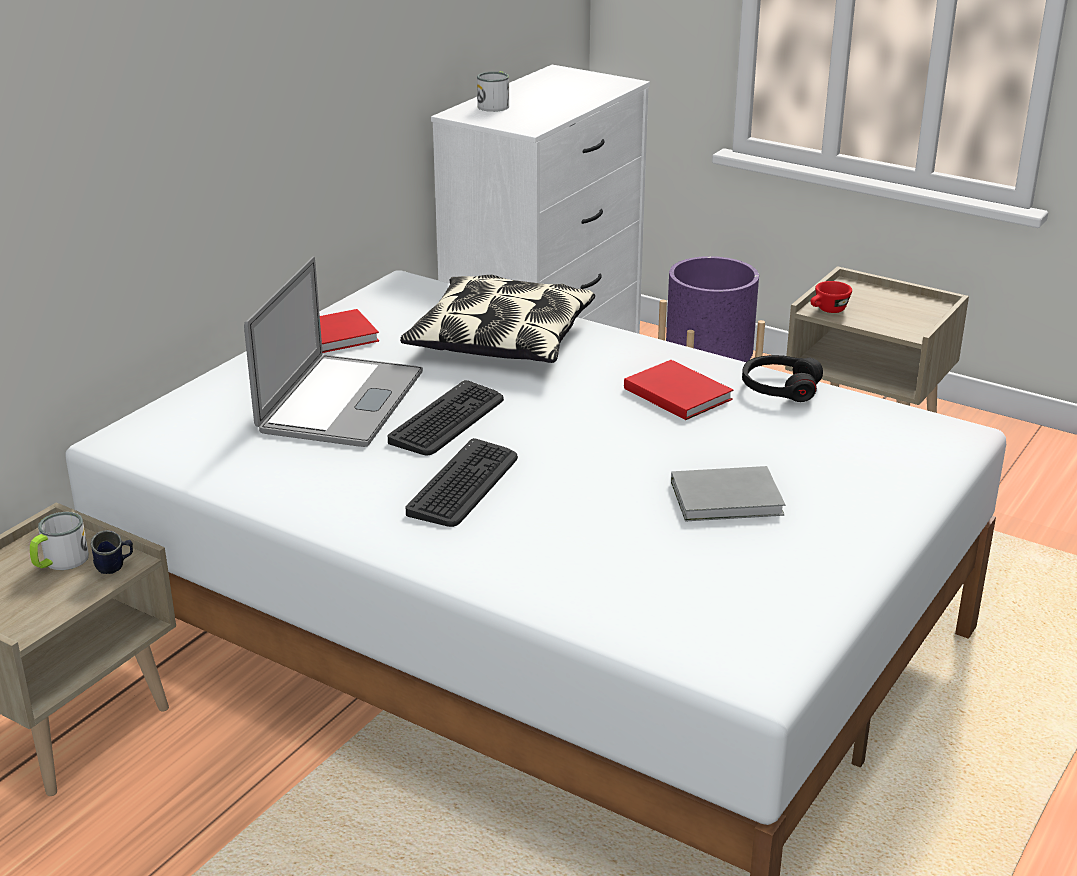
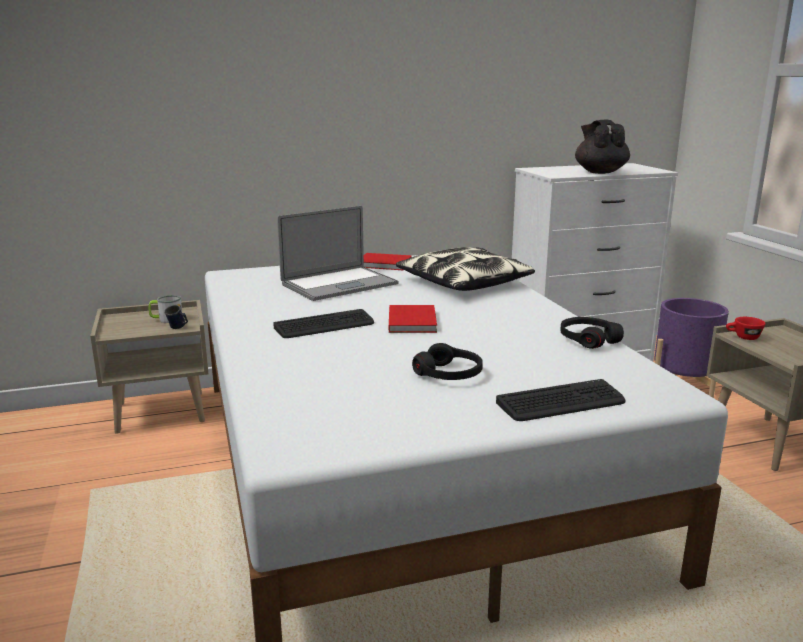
camera: 40 degrees right, 10 degrees down
keyboard [388,380,504,456] -> keyboard moved to [496,379,625,421]
mug [477,71,509,112] -> none
red book [624,360,733,420] -> red book moved to [389,305,437,333]
grey book [671,466,785,522] -> black headphones [412,343,483,380]
none -> black teapot [575,120,630,174]

